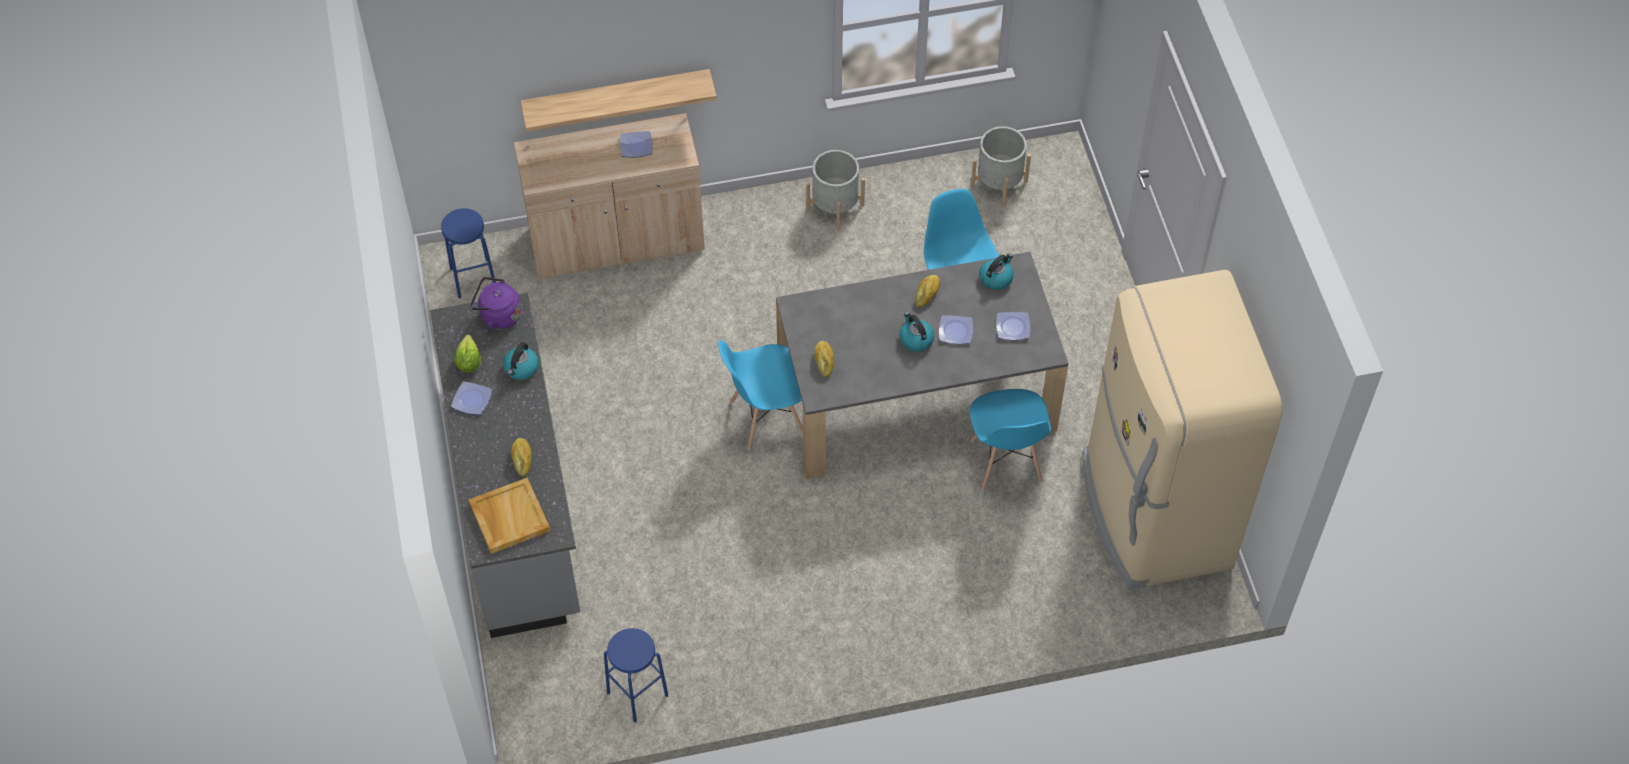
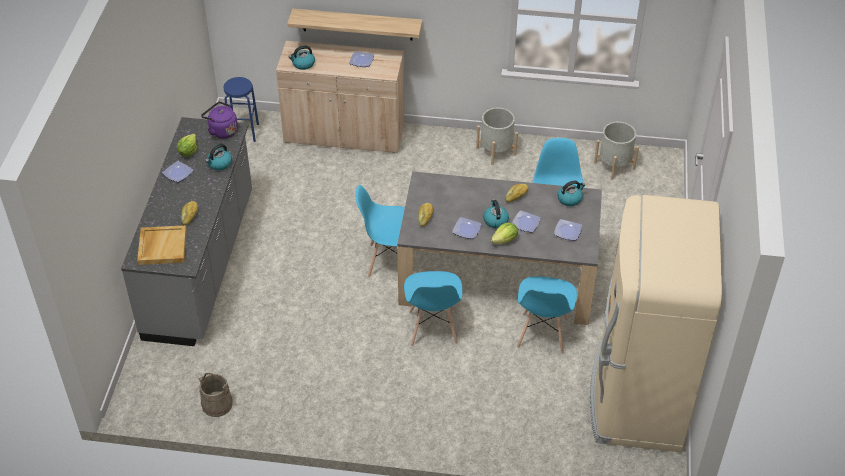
camera: 20 degrees right, 10 degrees down
blue stool [604,628,668,722] -> beige bucket [198,373,233,417]
none -> kettle [288,46,315,70]
none -> blue chair [404,271,462,346]
none -> plate [452,217,482,239]
none -> lettuce [491,222,518,244]

